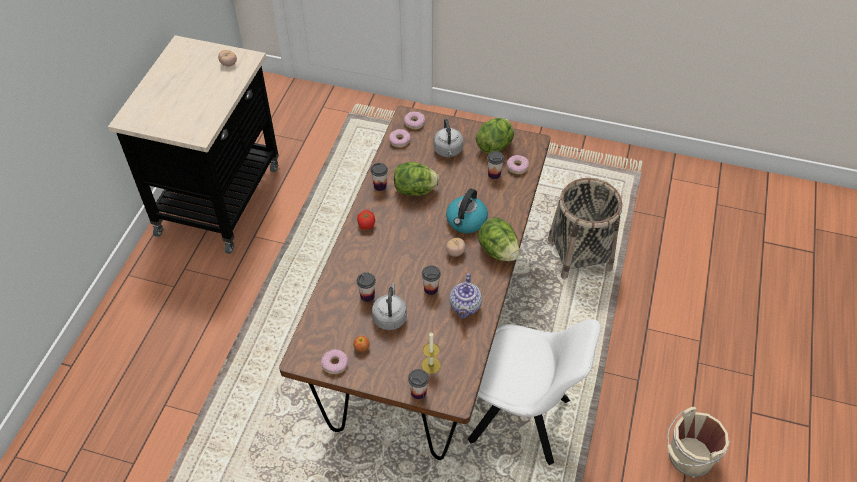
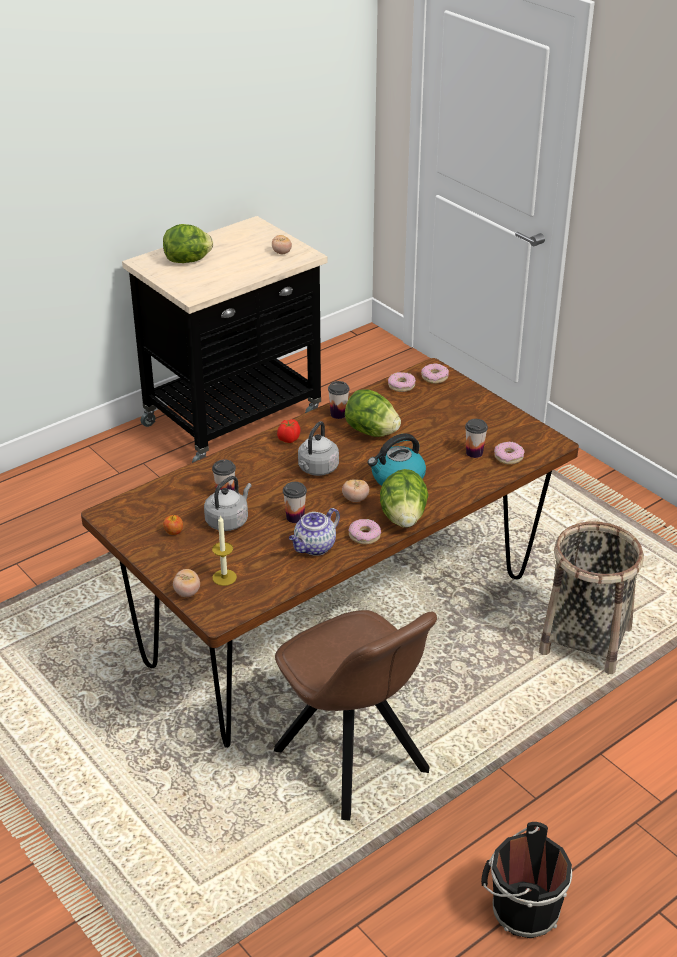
camera: 35 degrees right, 15 degrees down
donut [321,349,348,374] -> donut moved to [348,519,381,544]
cup [408,369,429,400] -> tomato [173,569,200,597]
grey kettle [434,119,463,157] -> grey kettle moved to [298,421,339,476]
white chair [468,319,601,465] -> brown chair [274,610,437,821]
lettuce [476,118,514,154] -> lettuce moved to [163,224,213,263]
beige bucket [667,407,730,478] -> black bucket [481,822,572,938]

